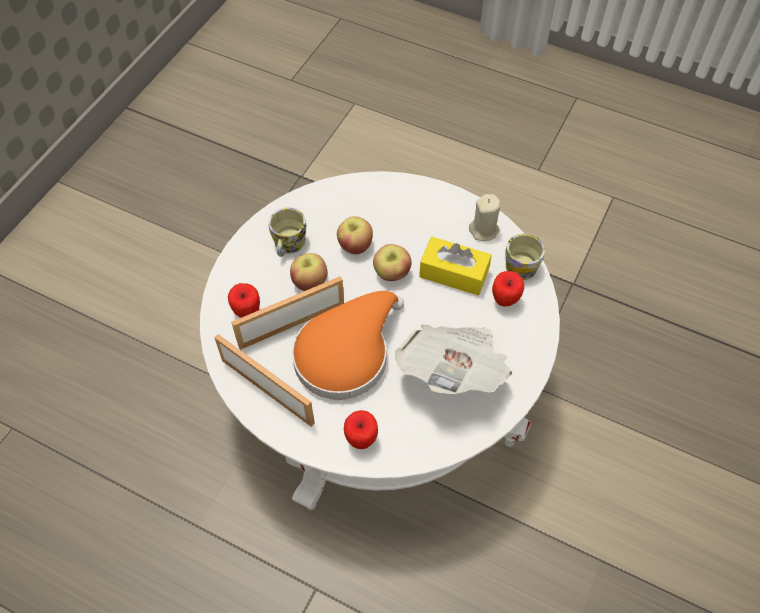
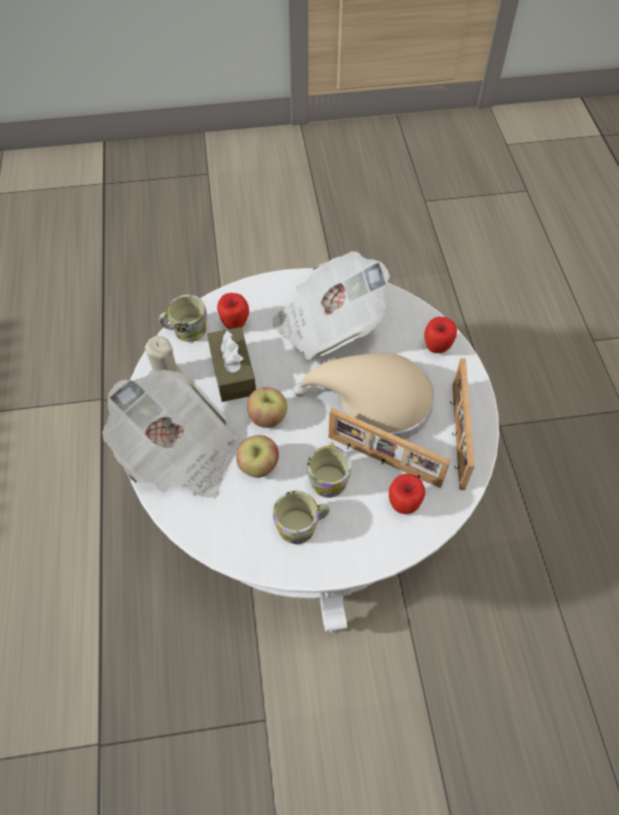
camera: 125 degrees left, 0 degrees up
apple [290,253,328,291] -> mug [307,442,351,498]
orange hat [292,291,404,400] -> beige hat [293,353,434,439]
yellow tissue box [419,237,492,296] -> brown tissue box [207,327,256,402]
none -> newspaper [102,370,236,498]

